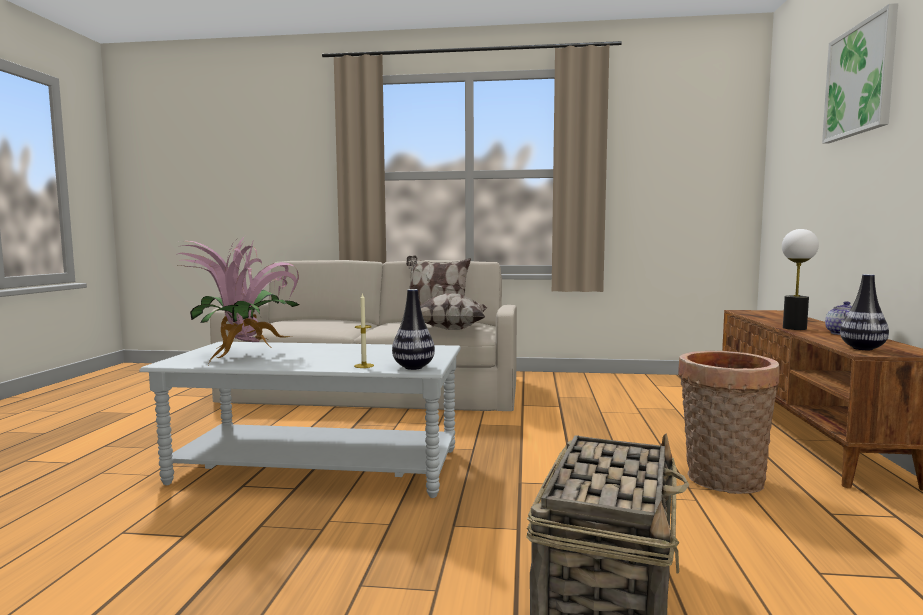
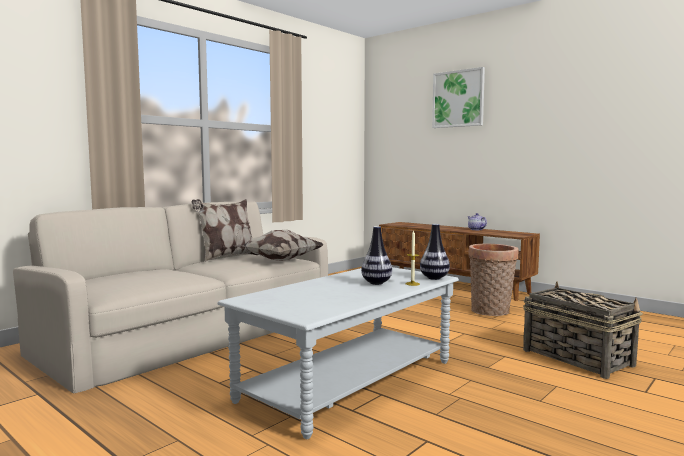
camera: 55 degrees left, 0 degrees up
potted plant [176,236,299,365] -> none
table lamp [782,229,819,330] -> none
vase [840,274,889,350] -> vase moved to [361,226,392,285]

